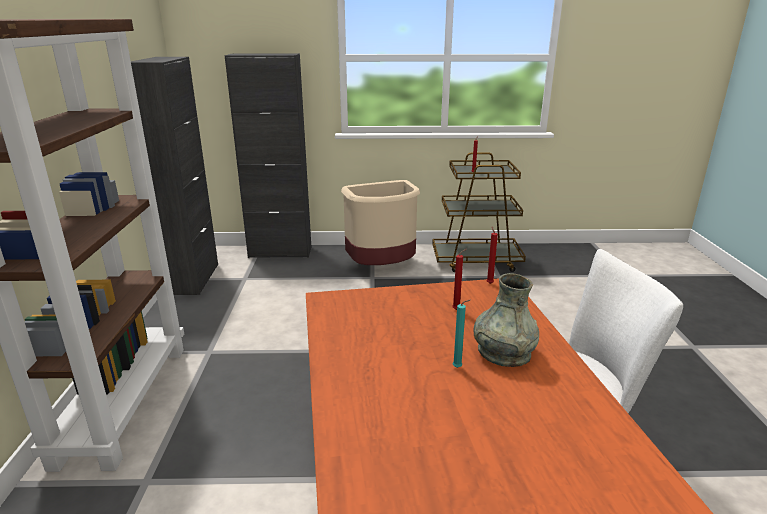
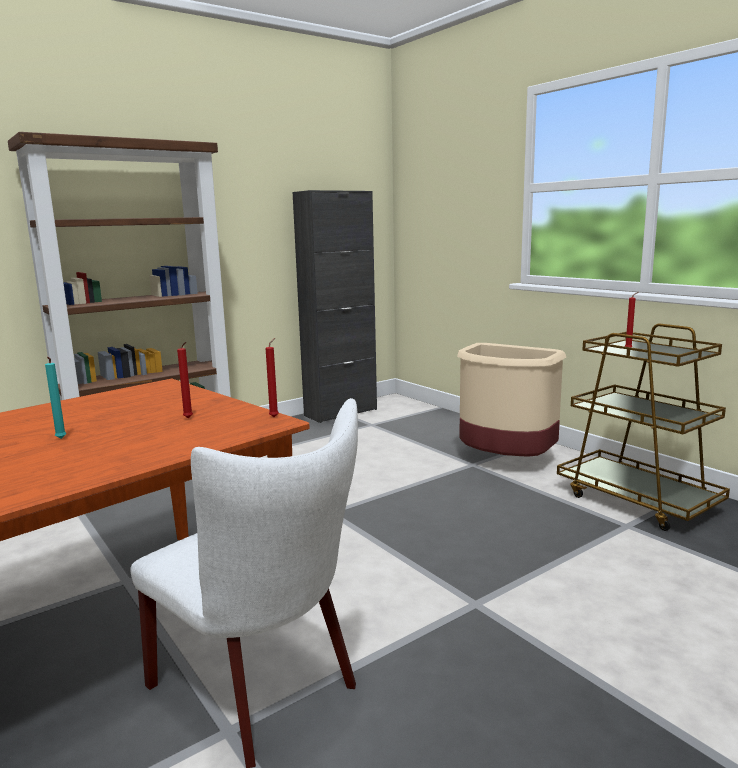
camera: 55 degrees right, 10 degrees down
black cabinet [225,53,311,258] -> none
grey vase [473,273,539,367] -> none

